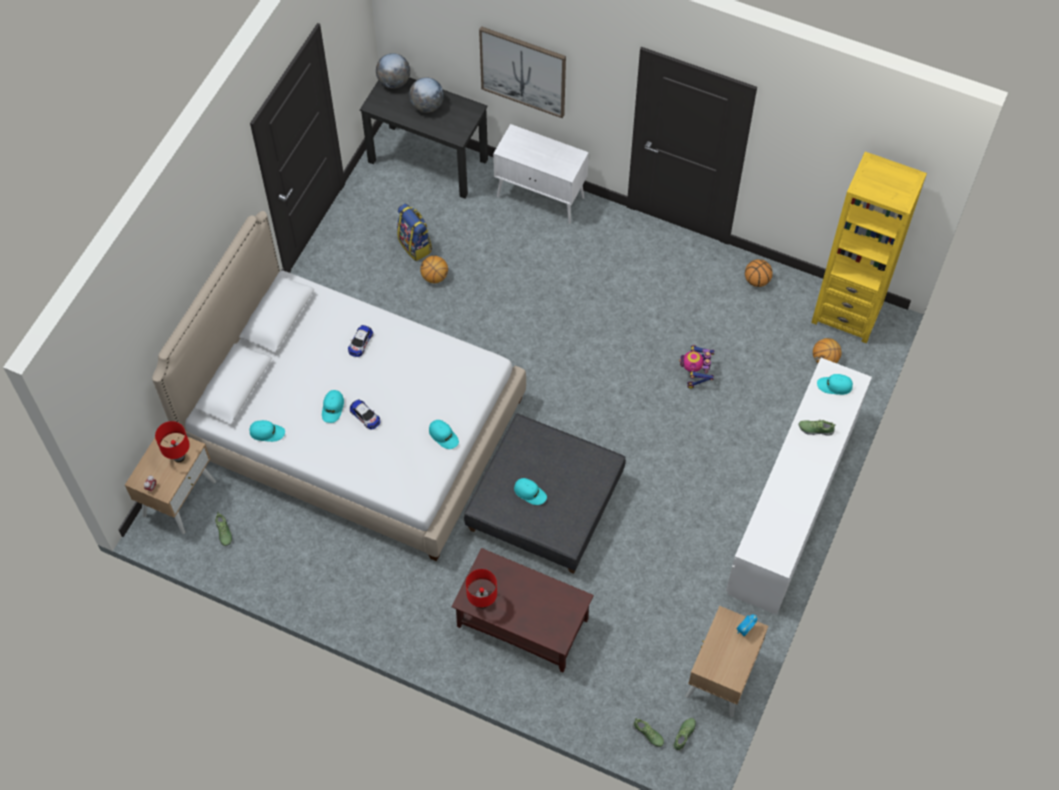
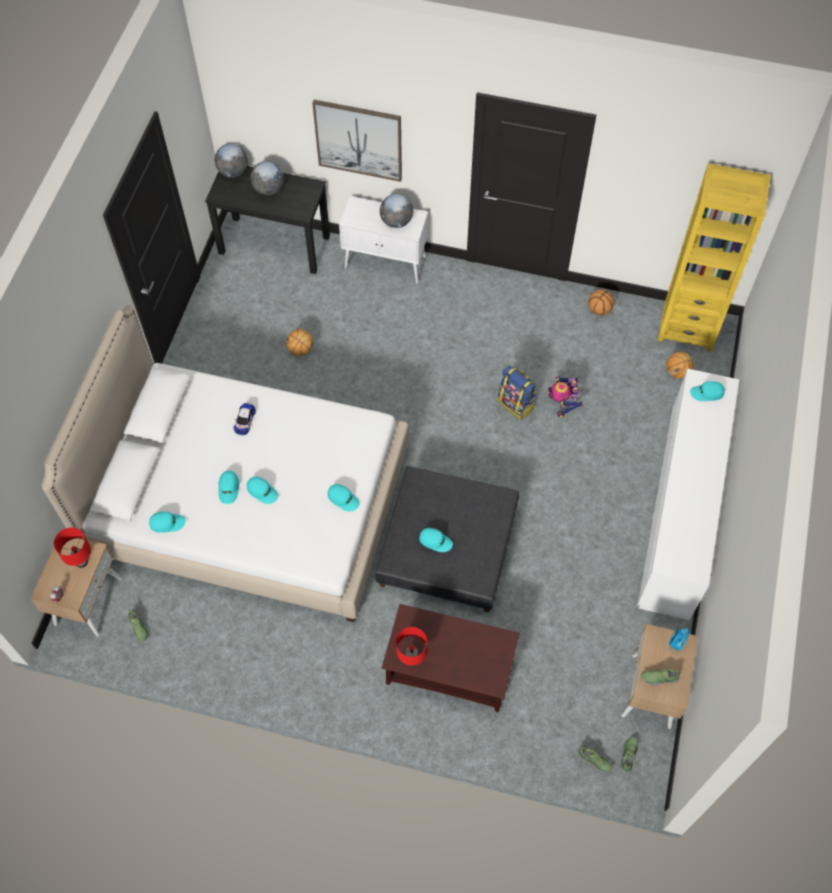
camera: 10 degrees left, 0 degrees up
toy car [350,399,380,429] -> turquoise cap [247,476,278,504]
backpack [397,203,432,261] -> backpack moved to [497,366,537,420]
shoe [799,420,836,436] -> shoe moved to [641,669,682,685]
none -> globe [380,194,413,228]

